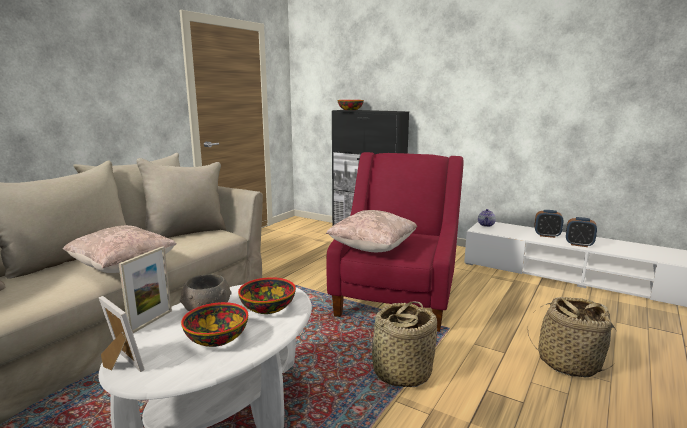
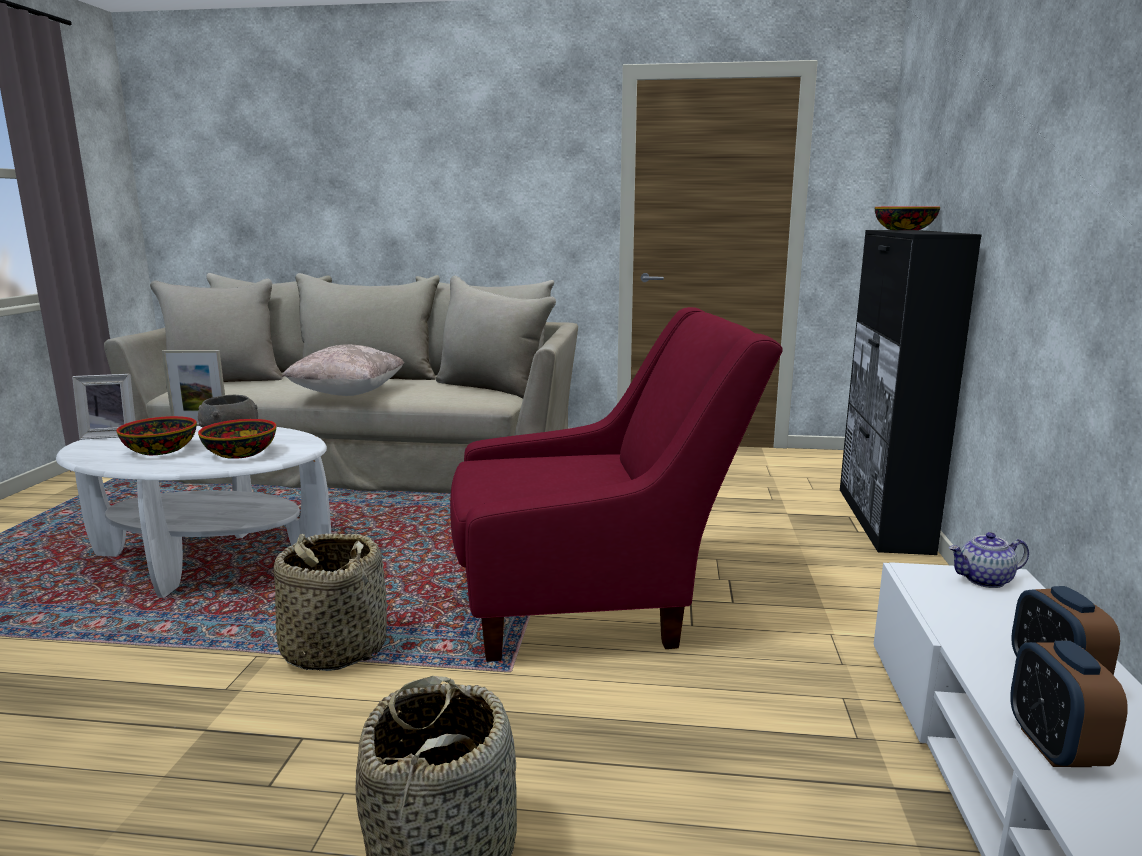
camera: 65 degrees right, 0 degrees up
picture frame [98,296,144,372] -> picture frame turned 60 degrees clockwise [72,374,135,440]
beige pillow [326,210,417,252] -> none

